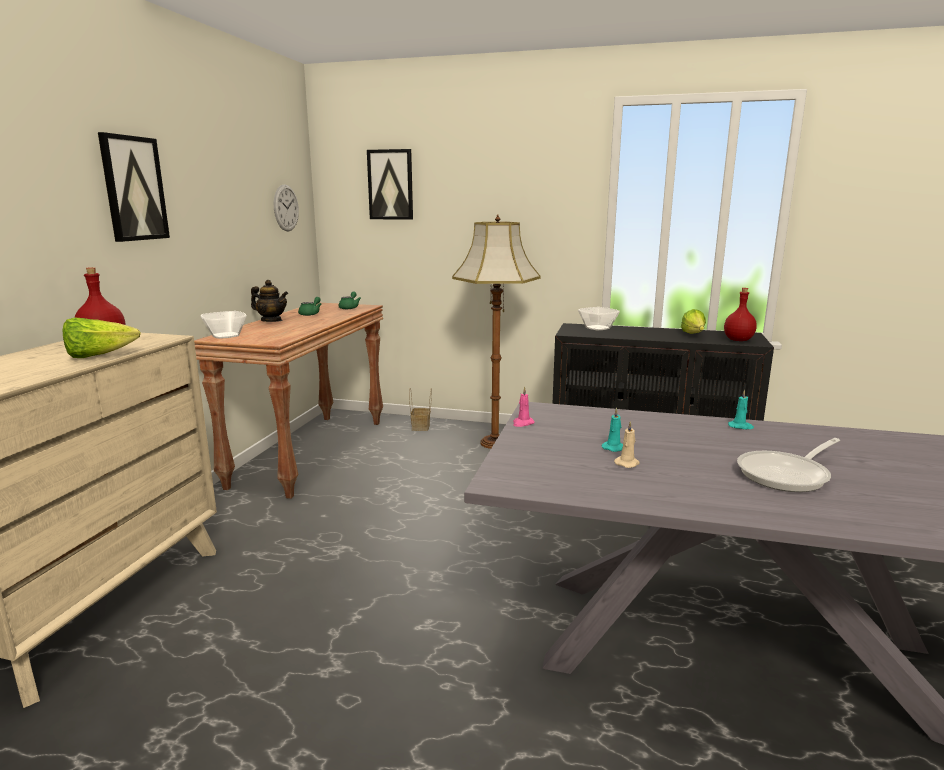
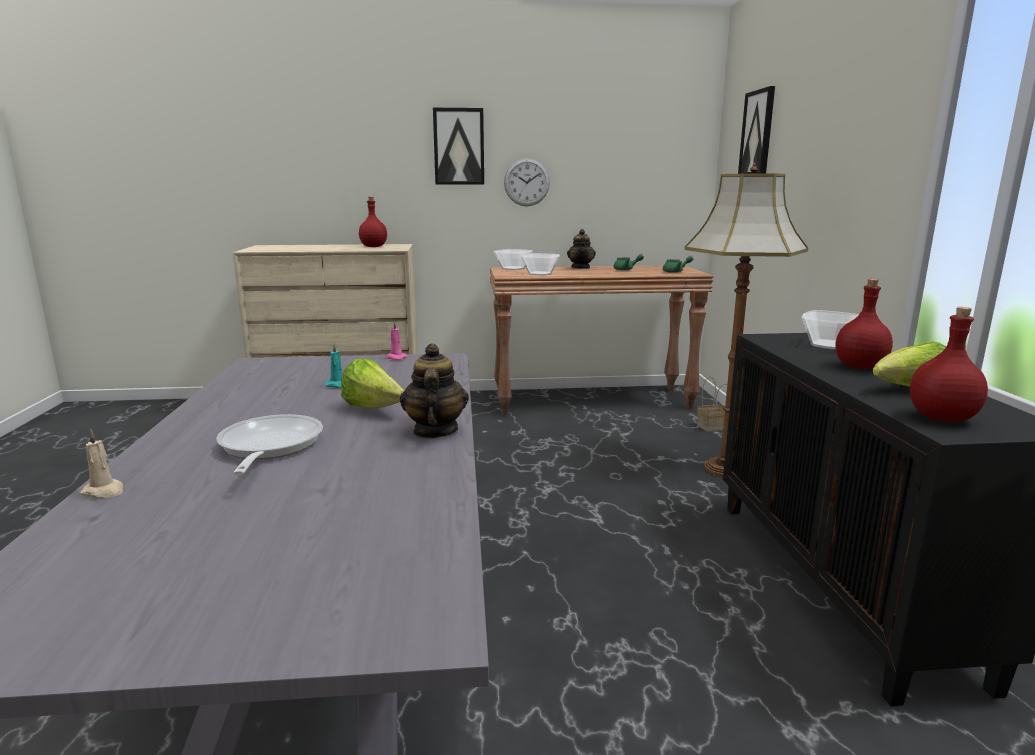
camera: 70 degrees right, 0 degrees up
lettuce [63,317,141,358] -> lettuce moved to [341,359,405,409]
wall clock [274,184,299,232] -> wall clock moved to [504,158,550,206]
beige candle [614,421,640,468] -> beige candle moved to [80,429,123,498]
turquoise candle [728,389,754,429] -> teapot [400,343,469,438]
frying pan [737,438,840,492] -> frying pan turned 45 degrees clockwise [217,414,323,475]
none -> bowl [521,253,560,276]
none -> red bottle [835,279,893,369]

